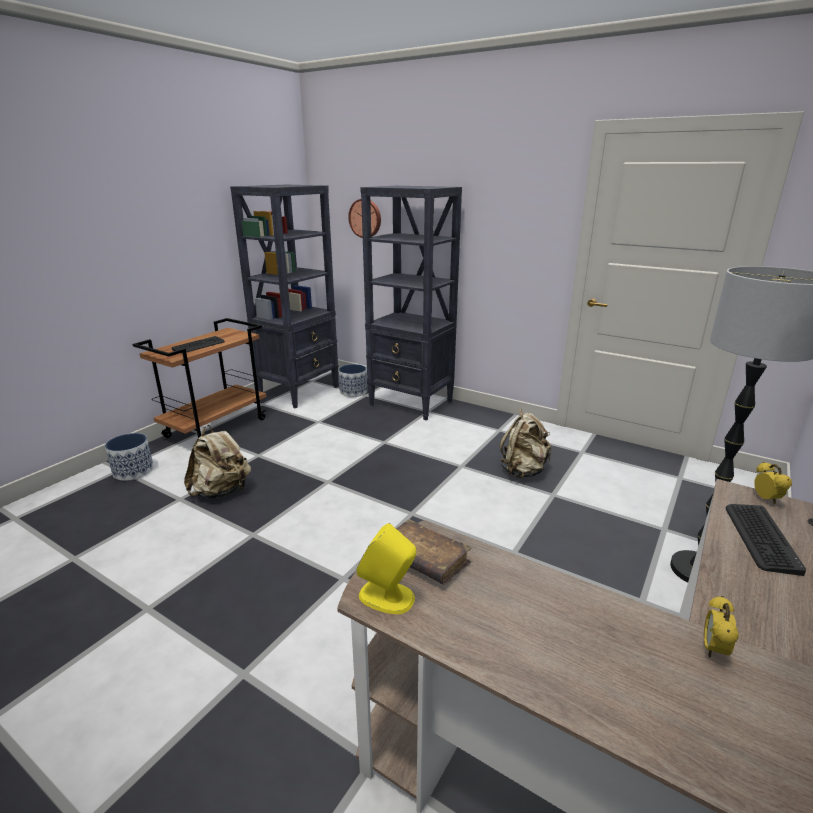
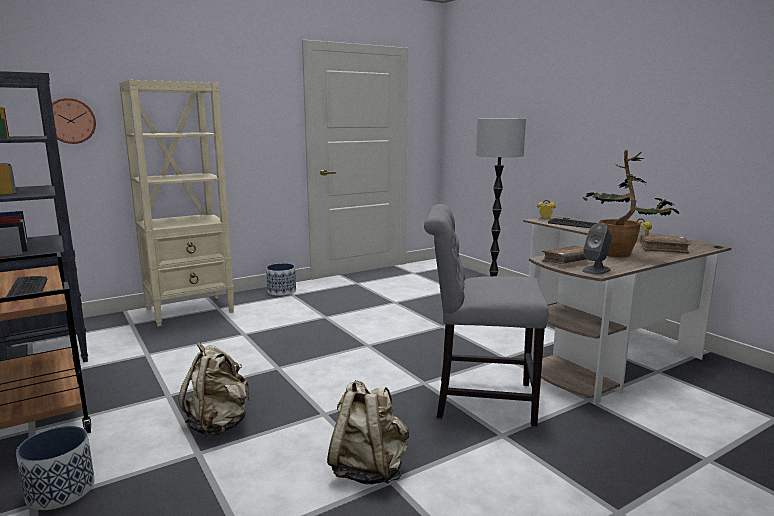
camera: 65 degrees left, 10 degrees down
planter [339,364,367,397] -> planter moved to [266,263,296,296]
yellow speaker [356,523,416,614] -> grey speaker [582,223,612,274]
black bookcase [360,186,462,420] -> beige bookcase [119,80,234,326]
beige backpack [500,409,551,478] -> beige backpack moved to [327,380,409,484]
none -> grey chair [424,204,549,427]
none -> potted plant [583,150,680,258]
none -> brown book [640,235,691,253]

